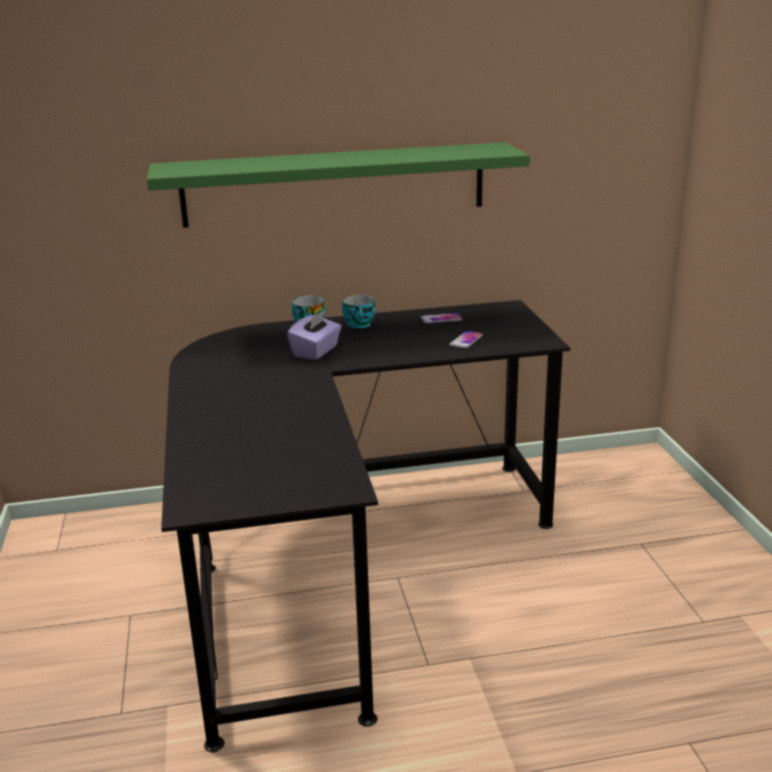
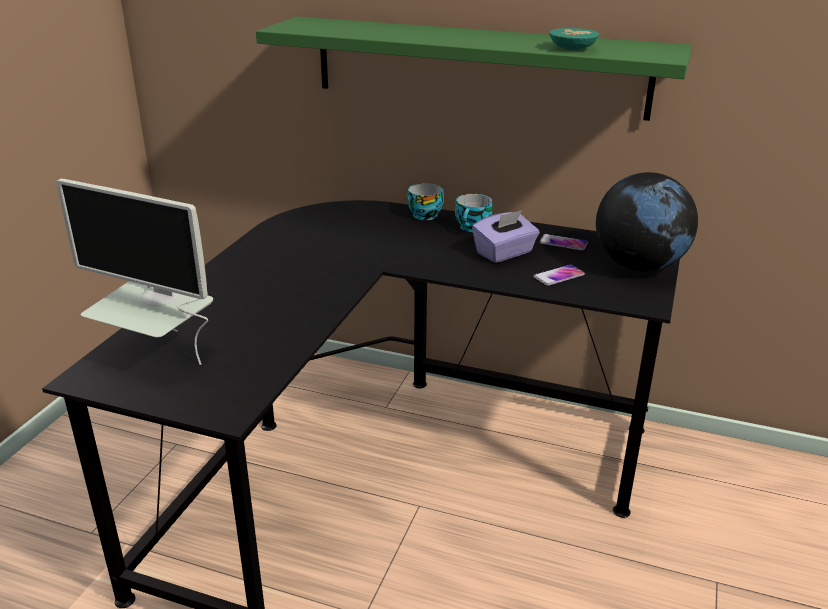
camera: 30 degrees right, 5 degrees up
purple tissue box [287,310,341,360] -> purple tissue box moved to [472,210,539,263]
none -> monitor [56,179,213,365]
none -> turquoise bowl [549,28,599,50]
none -> globe [596,172,698,272]

